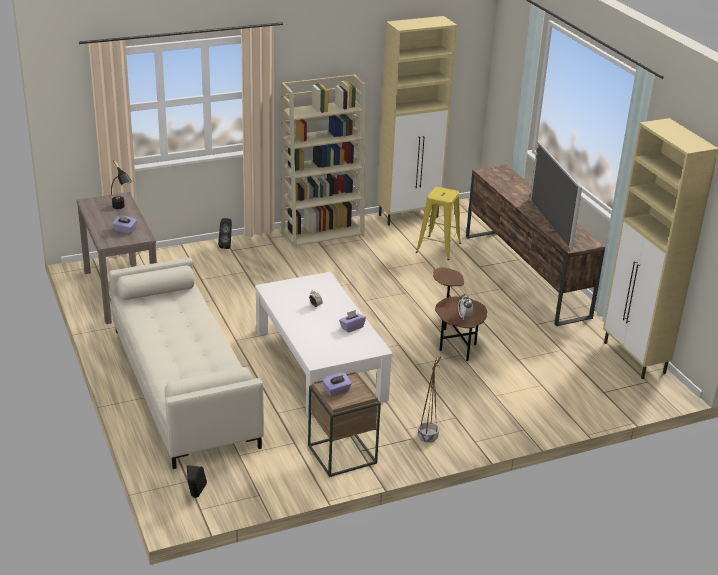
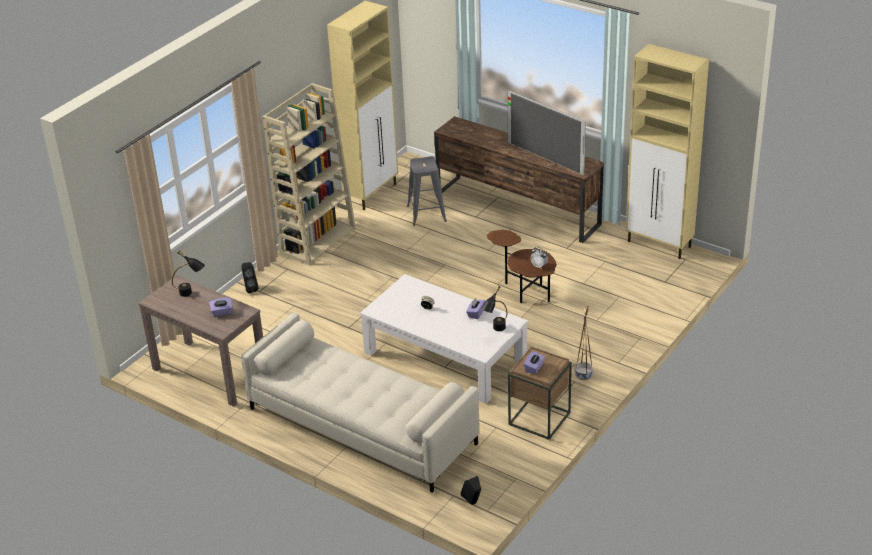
camera: 30 degrees left, 5 degrees up
yellow stool [416,187,461,260] -> grey stool [407,156,447,226]
none -> black table lamp [481,286,507,331]

